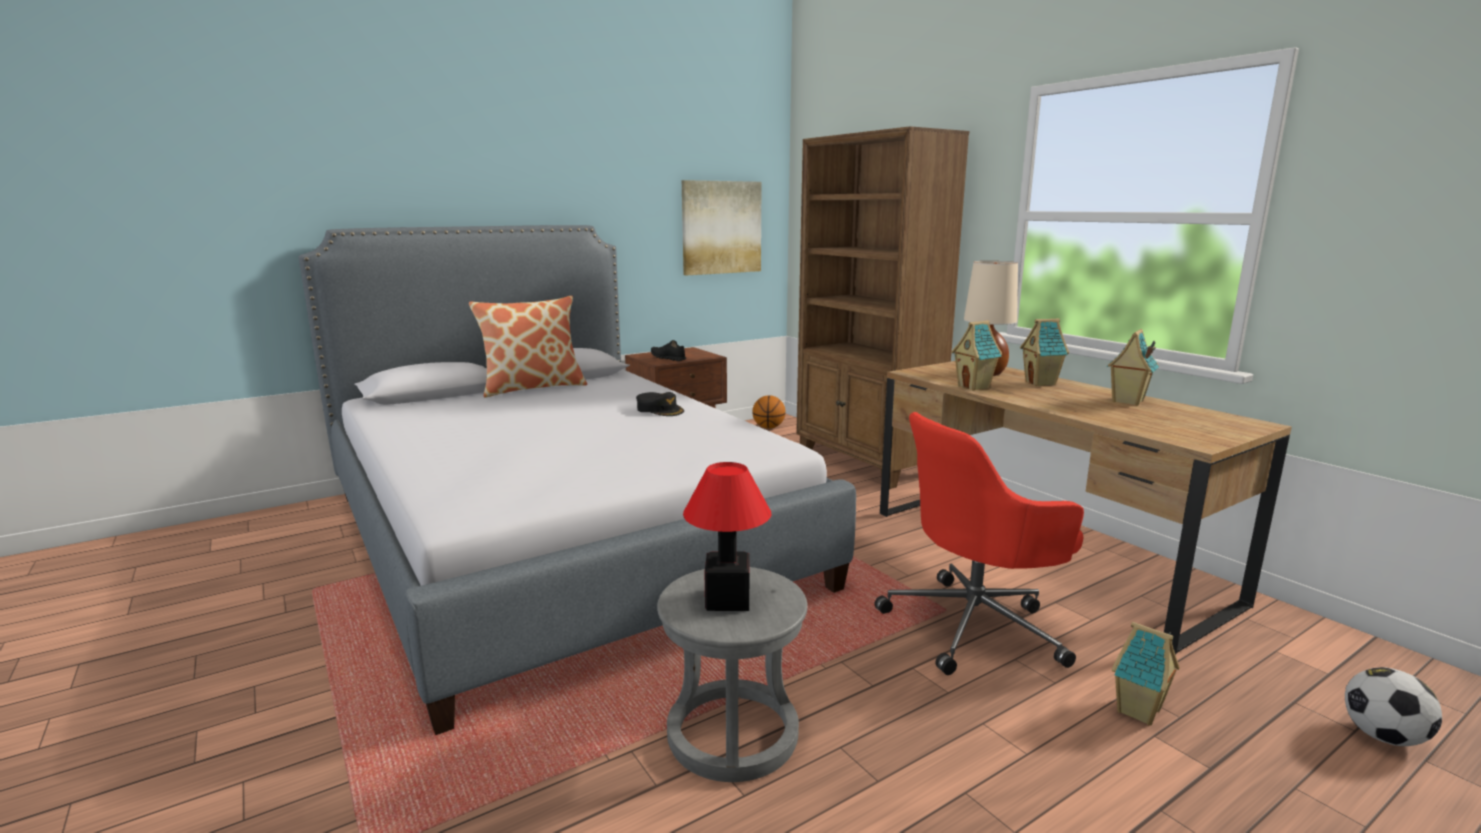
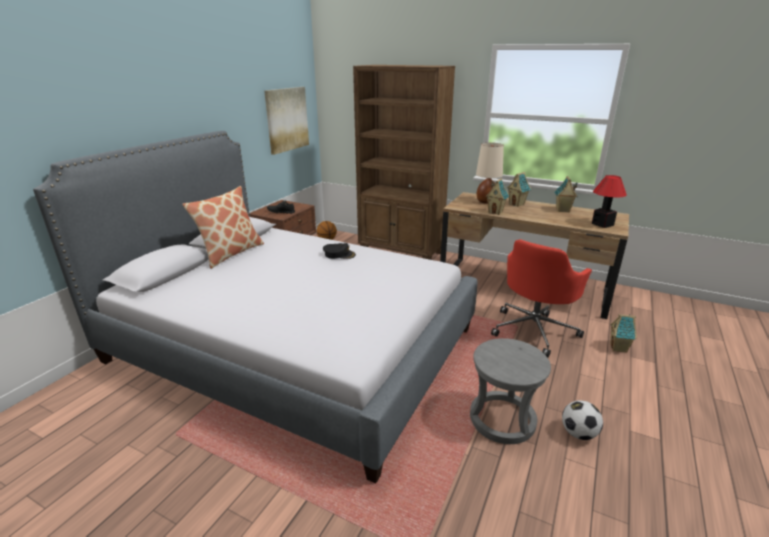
camera: 30 degrees left, 10 degrees up
table lamp [683,462,771,611] -> table lamp moved to [592,175,627,228]
football [1345,667,1442,746] -> football moved to [562,400,603,440]

